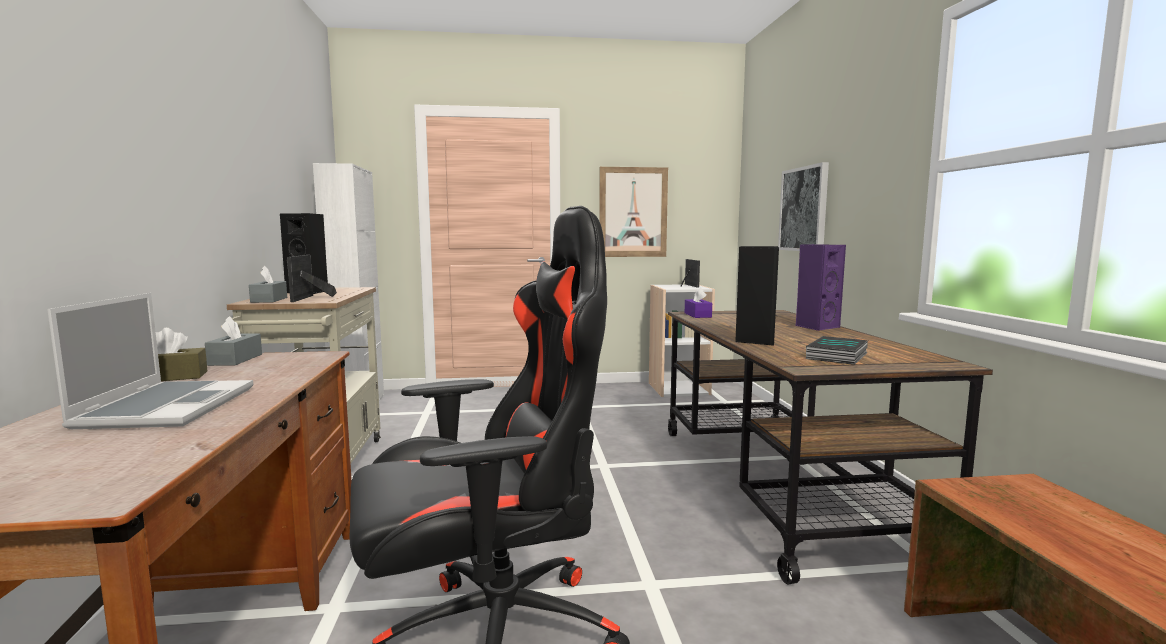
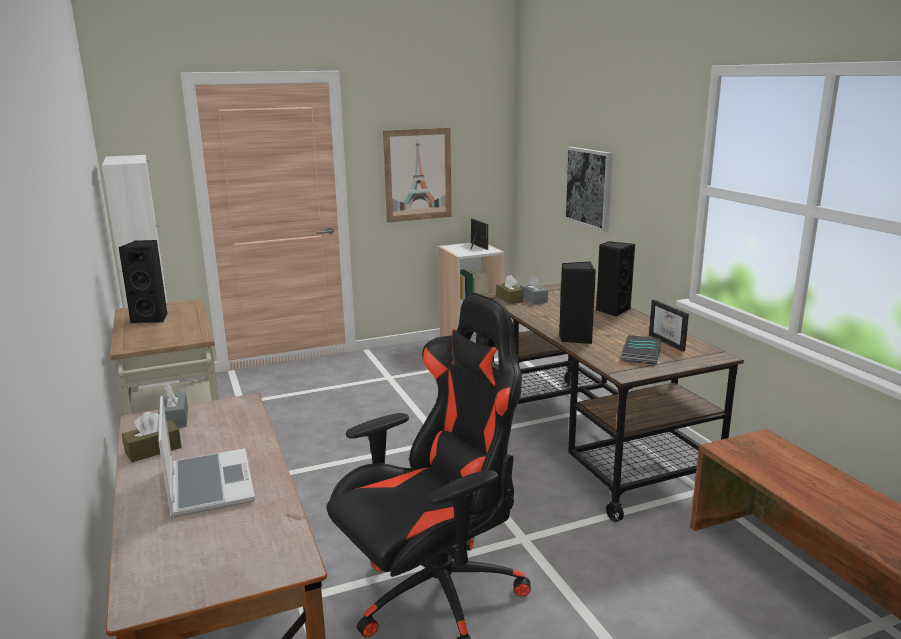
camera: 15 degrees left, 10 degrees up
grey tissue box [249,266,287,303] -> grey tissue box moved to [520,275,548,305]
picture frame [287,255,337,302] -> picture frame moved to [649,299,689,352]
purple tissue box [685,287,712,318] -> brown tissue box [496,275,523,304]
purple speaker [796,244,846,331] -> black speaker [596,241,635,317]

